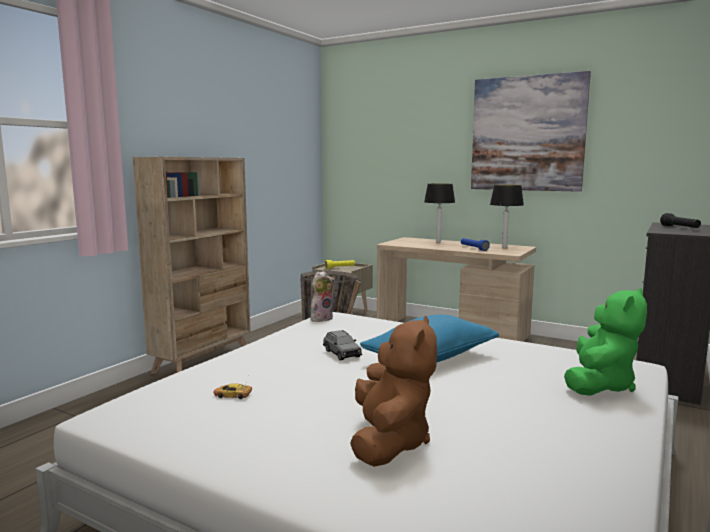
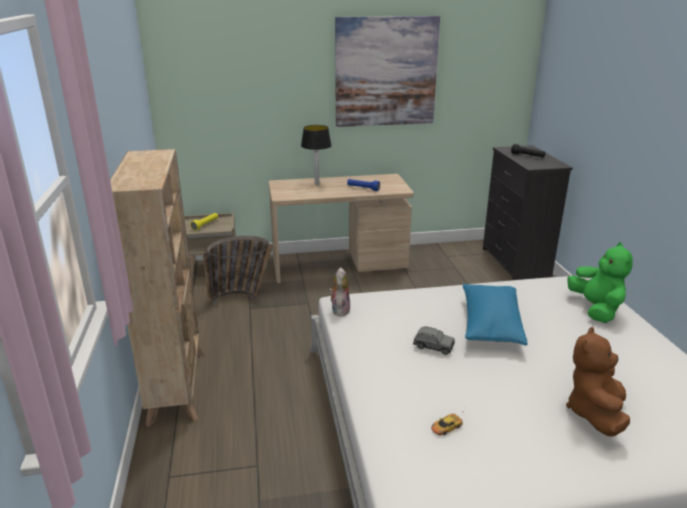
camera: 40 degrees left, 15 degrees up
brown plush toy [350,315,437,467] -> brown plush toy turned 120 degrees counterclockwise [566,327,630,437]
table lamp [490,185,524,248] -> none

